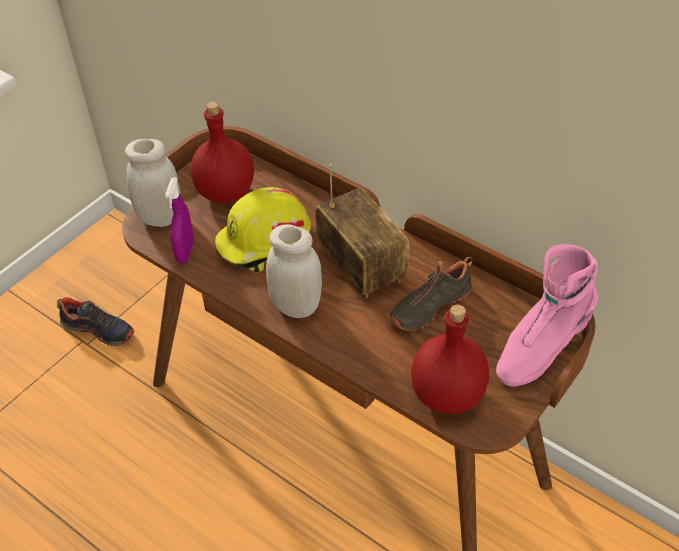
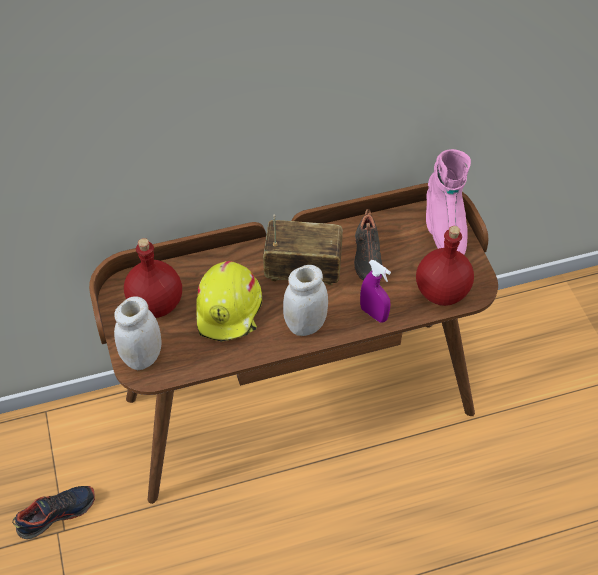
camera: 55 degrees left, 5 degrees up
purple spray bottle [165,177,194,264] -> purple spray bottle moved to [360,260,391,323]

